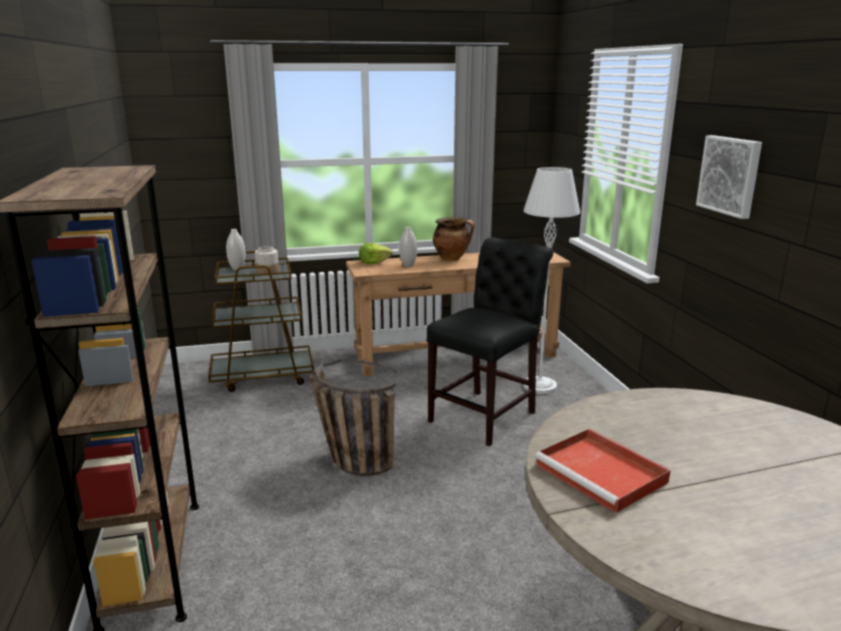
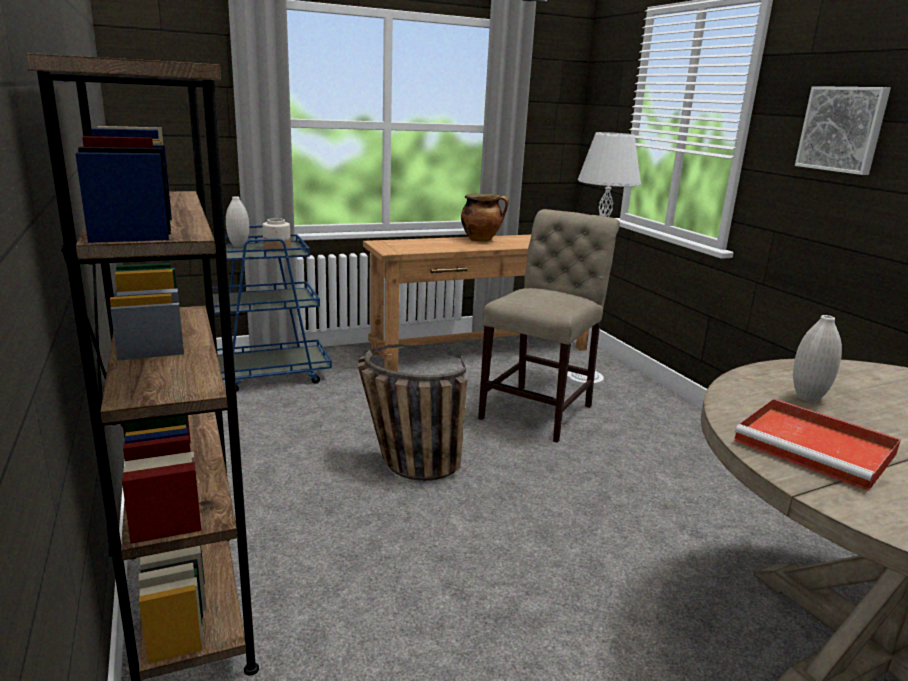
camera: 10 degrees left, 0 degrees up
brown cart [208,251,314,392] -> blue cart [212,225,332,392]
lettuce [359,243,393,264] -> none
white vase [399,227,417,267] -> white vase moved to [793,315,842,402]
black chair [426,237,553,446] -> beige chair [478,209,620,443]

